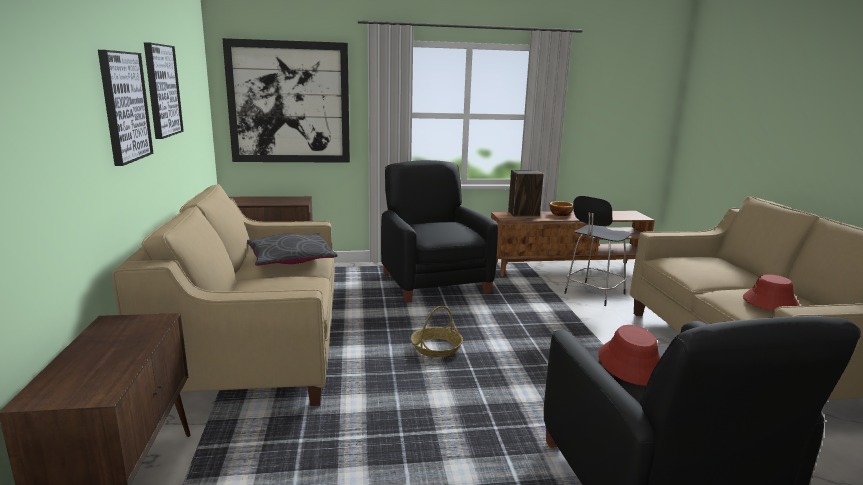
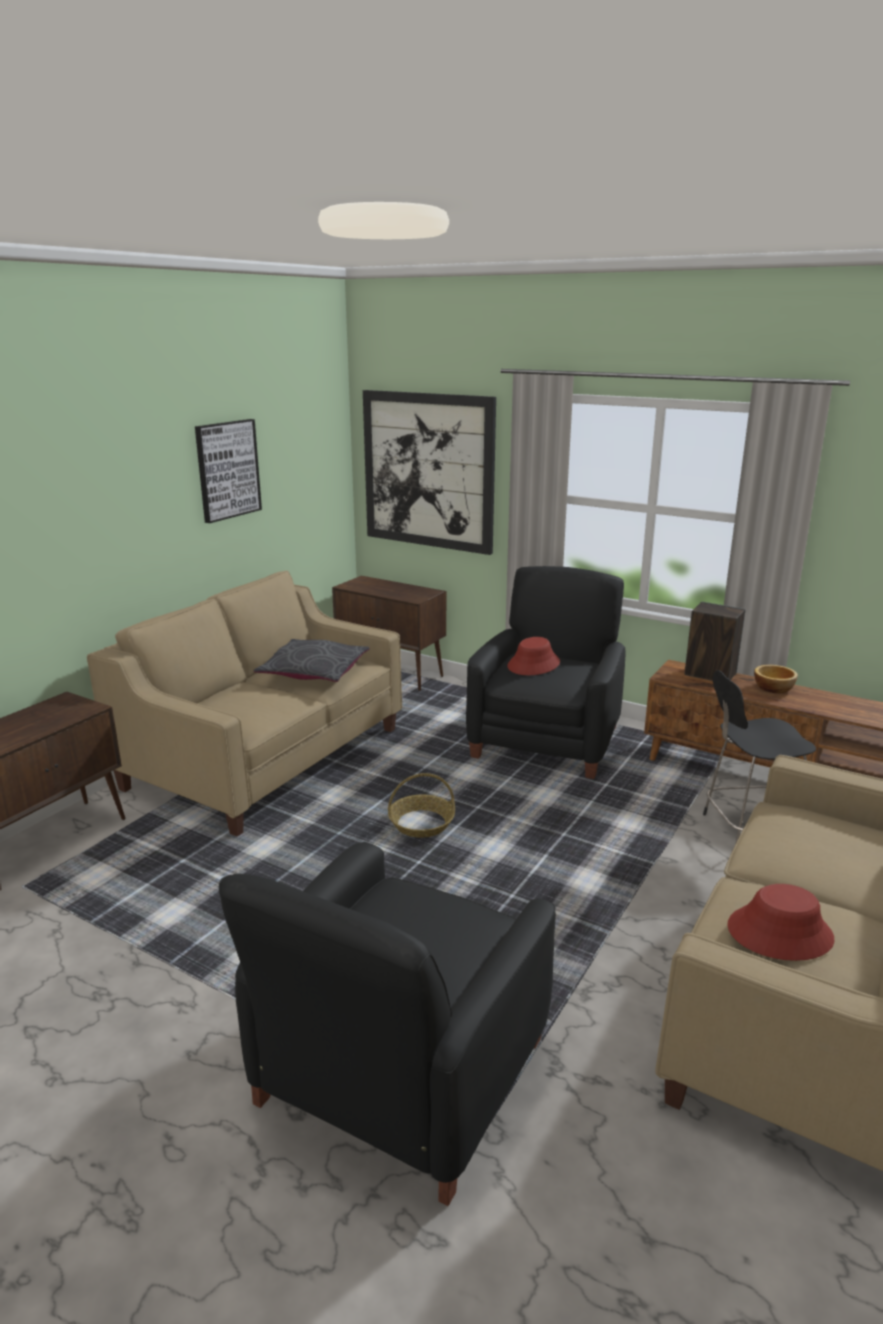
camera: 40 degrees right, 5 degrees up
picture [98,50,154,166] -> none
red hat [598,325,661,386] -> red hat moved to [507,637,560,675]

